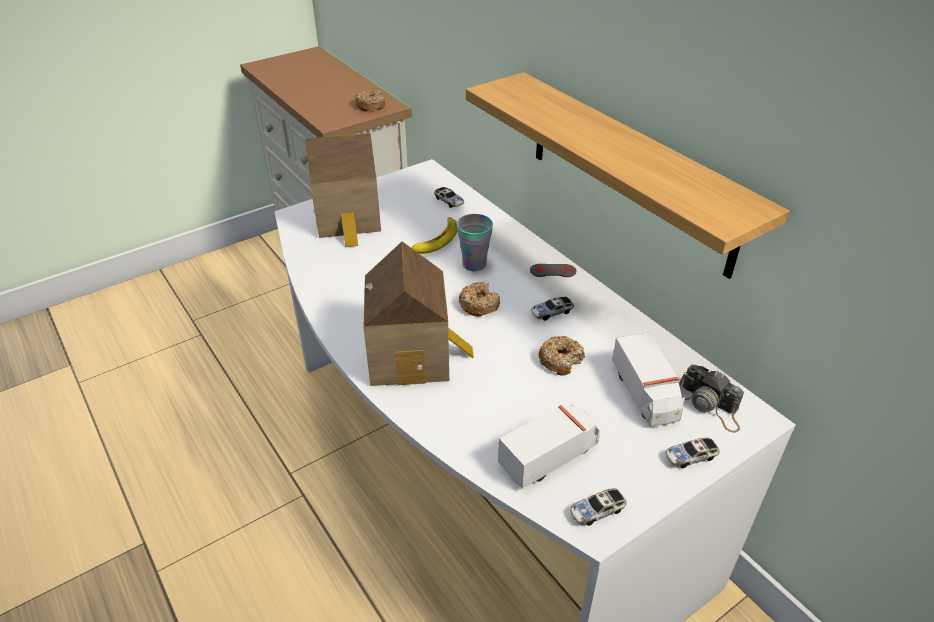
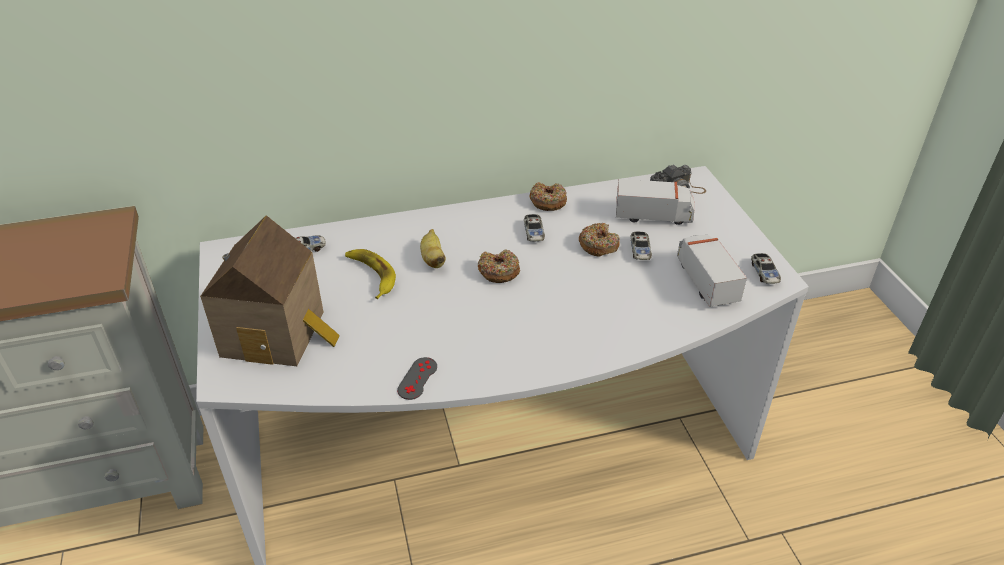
camera: 70 degrees left, 0 degrees up
donut [355,89,385,111] -> donut moved to [530,182,567,211]
toy house [363,241,474,386] -> none
cup [457,214,493,272] -> banana [420,229,446,268]
shelf [466,72,789,279] -> none
grey game controller [530,264,576,277] -> grey game controller moved to [397,357,437,400]
toy car [666,438,720,468] -> toy car moved to [631,232,652,260]

